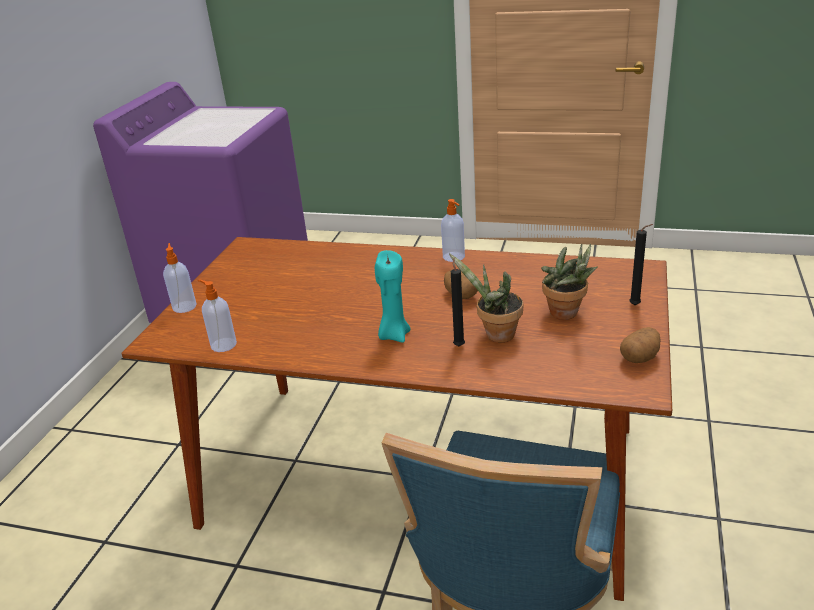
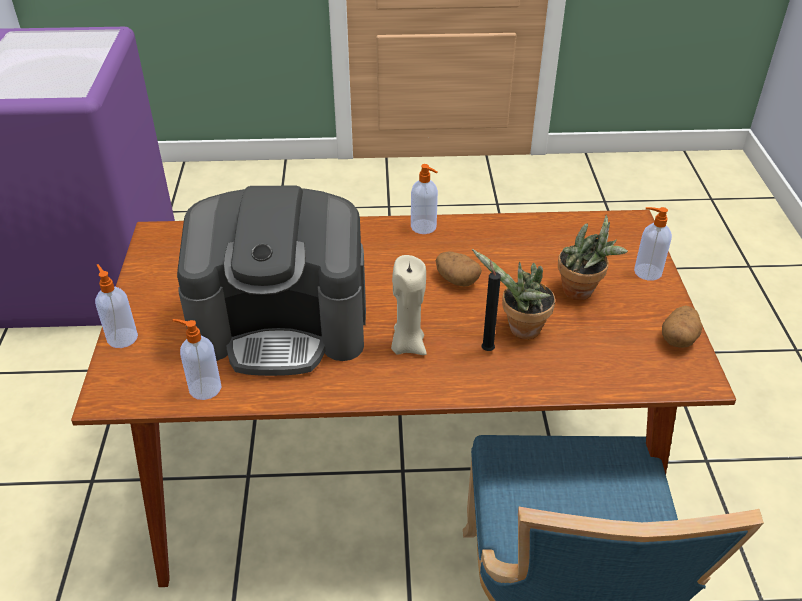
camera: 20 degrees left, 10 degrees up
turquoise candle [375,250,411,343] -> beige candle [391,255,427,355]
black candle [629,224,653,305] -> soap dispenser [634,207,672,281]
none -> coffee machine [177,186,366,376]

